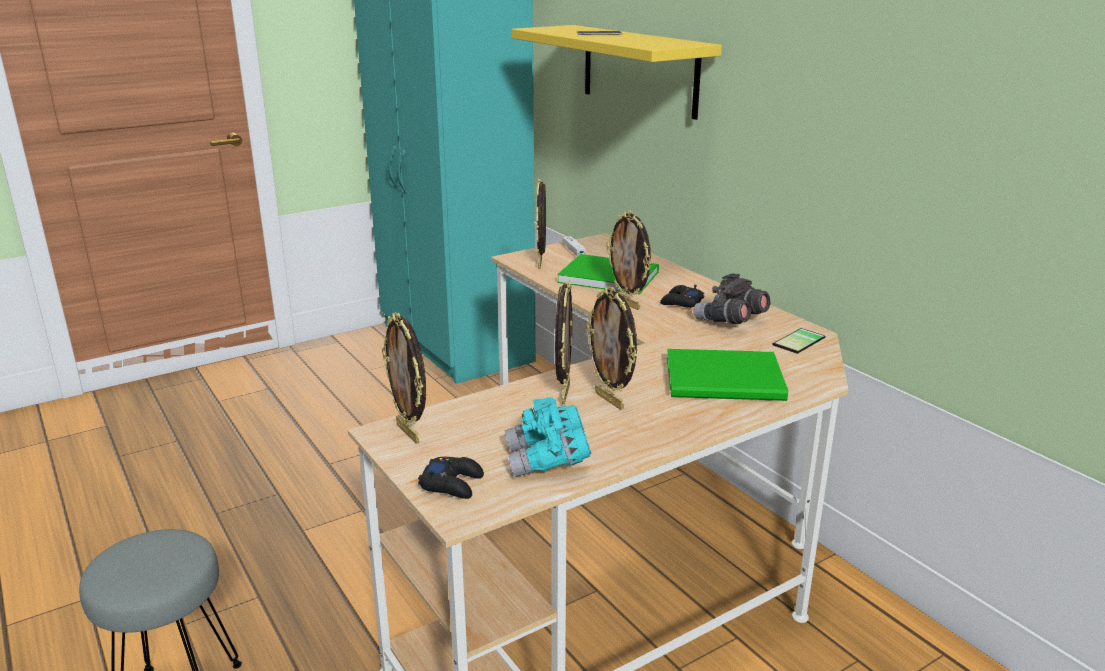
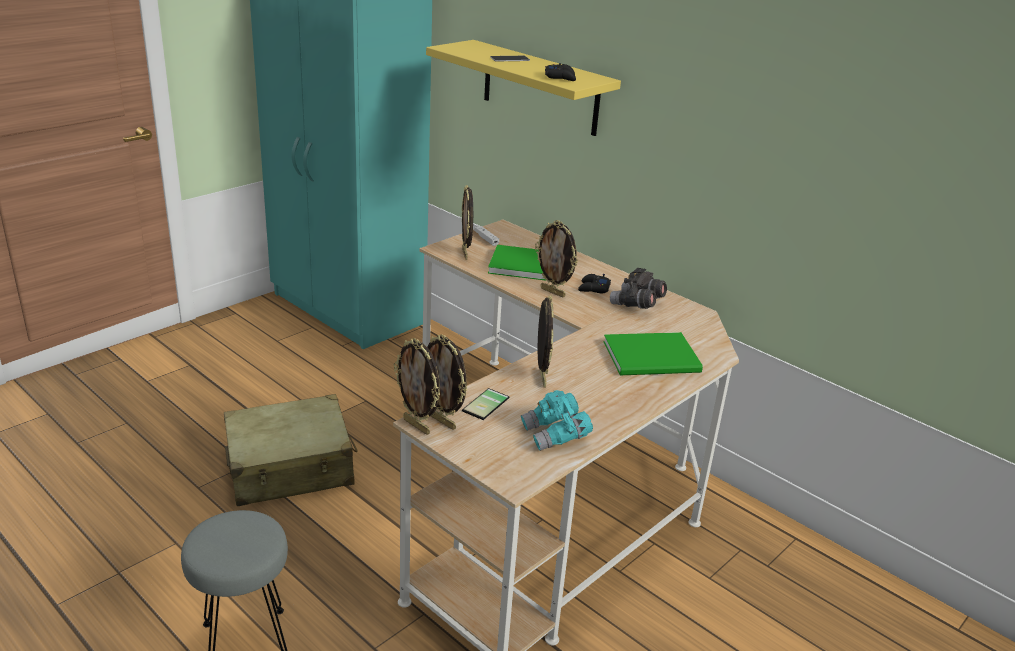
camera: 15 degrees left, 5 degrees up
black game controller [418,456,484,499] -> black game controller moved to [545,63,576,81]
picture frame [586,286,637,410] -> picture frame moved to [394,338,440,435]
phone [773,328,825,354] -> phone moved to [462,388,510,420]
none -> beige suitcase [224,394,358,506]

